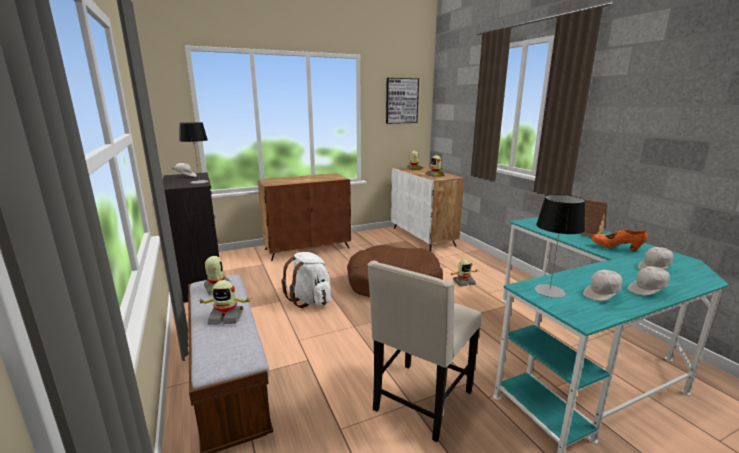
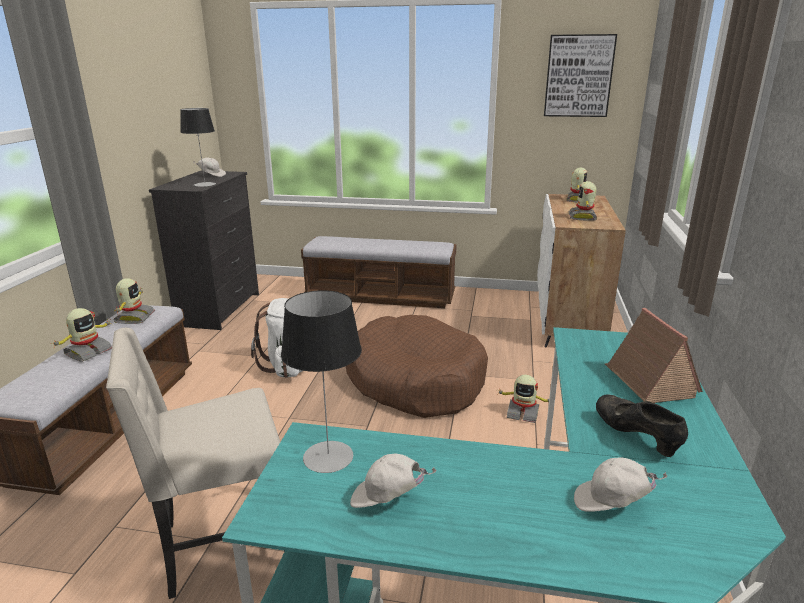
camera: 35 degrees right, 5 degrees up
toy robot [198,280,251,325] -> toy robot turned 90 degrees counterclockwise [50,308,112,361]
brown cabinet [258,173,351,261] -> bench [301,236,457,308]
orange shoe [591,229,647,251] -> black shoe [596,394,688,457]
white cap [627,266,670,296] -> none

